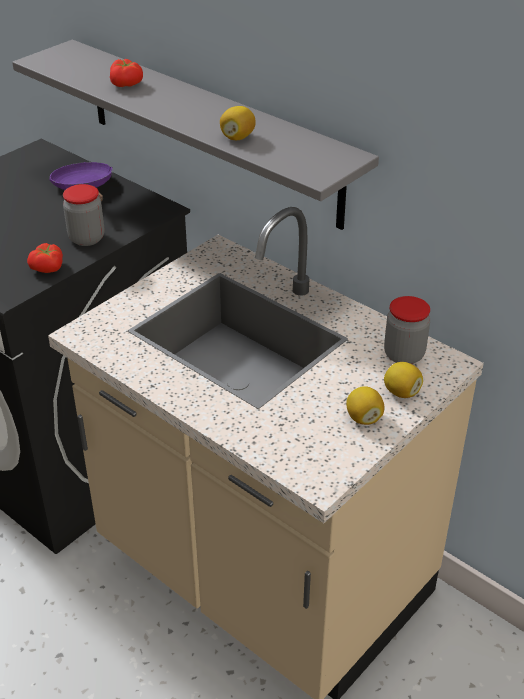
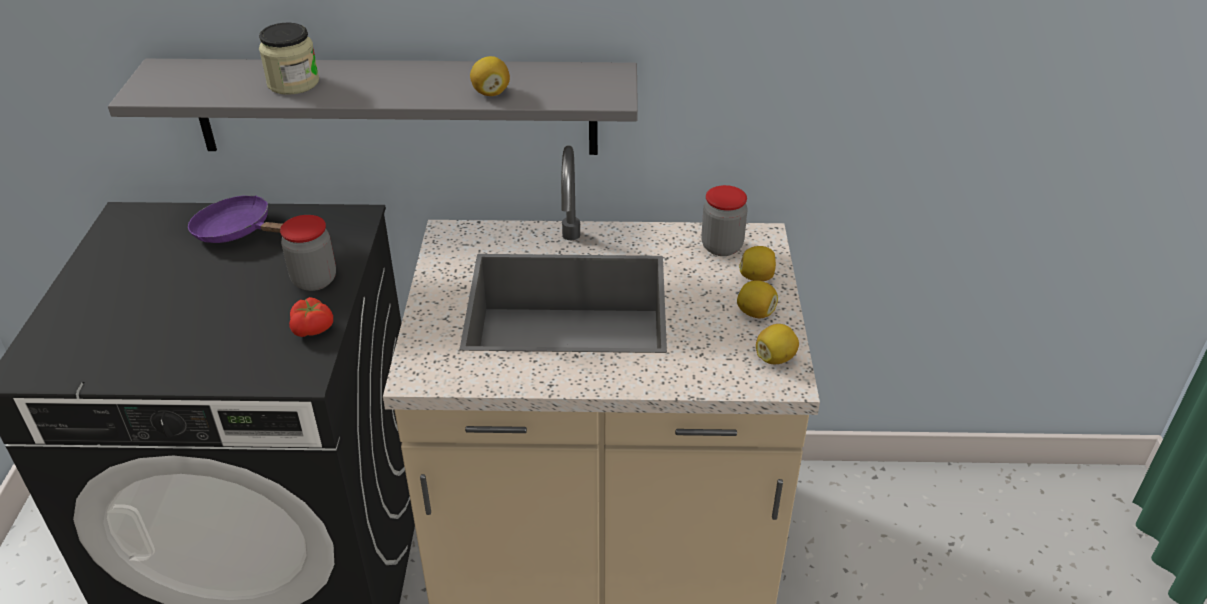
camera: 40 degrees left, 0 degrees up
tomato [110,59,143,87] -> jar [259,23,319,95]
none -> lemon [756,324,799,364]

